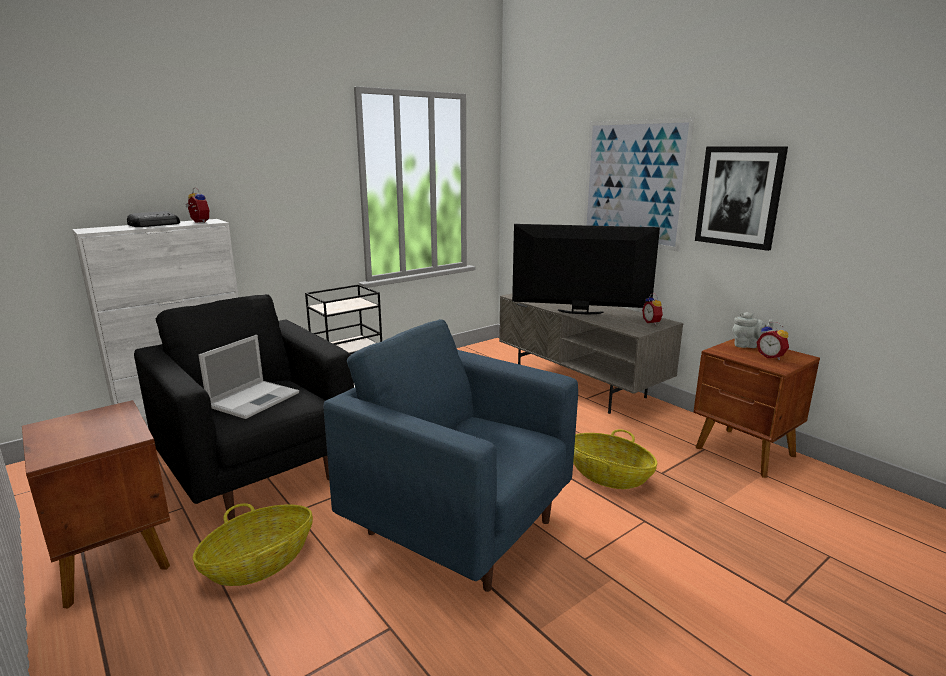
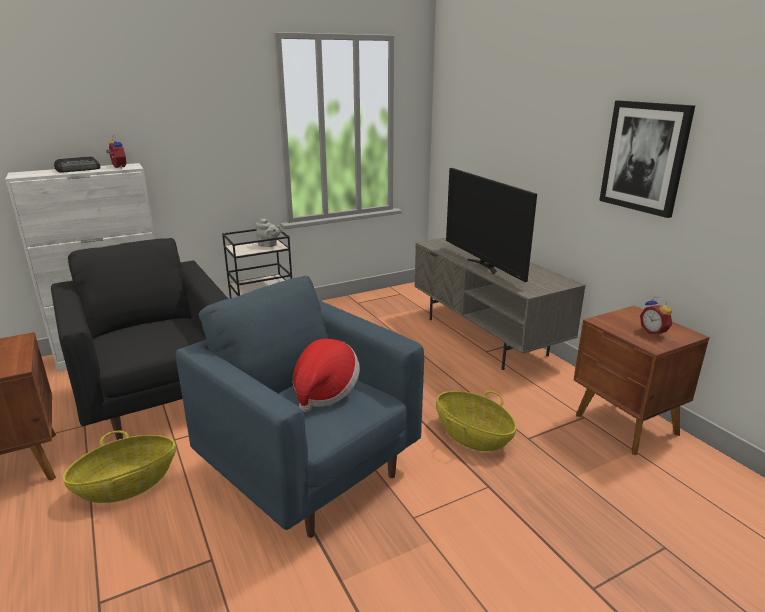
camera: 10 degrees right, 5 degrees up
laptop [199,335,299,419] -> none
television [512,224,660,315] -> television turned 135 degrees counterclockwise [446,168,537,282]
picture [584,117,695,251] -> none
alarm clock [642,296,663,325] -> none
grey teapot [732,312,773,348] -> grey teapot moved to [256,218,282,247]
none -> hat [293,339,360,412]

